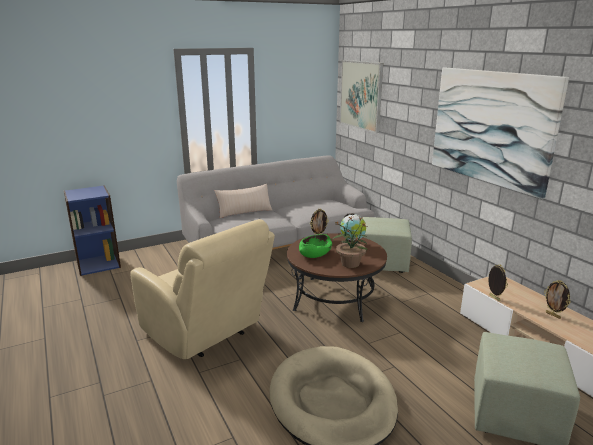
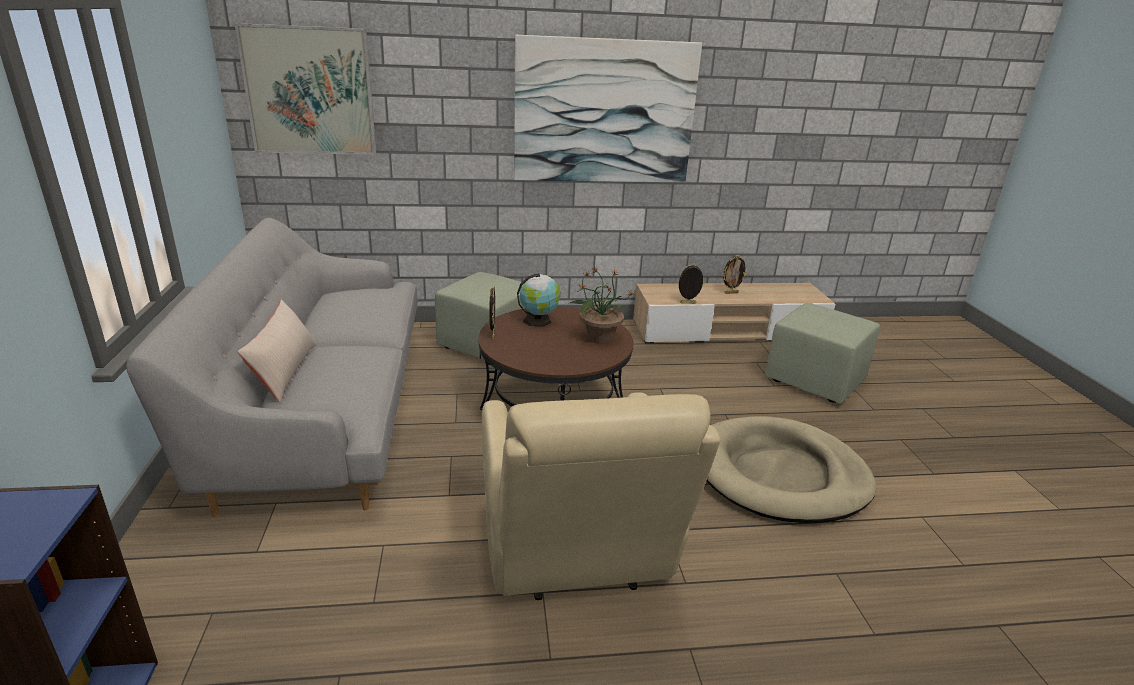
camera: 70 degrees left, 5 degrees up
beige armchair [130,219,275,359] -> beige armchair turned 105 degrees clockwise [482,392,720,600]
green bowl [299,234,332,258] -> none

